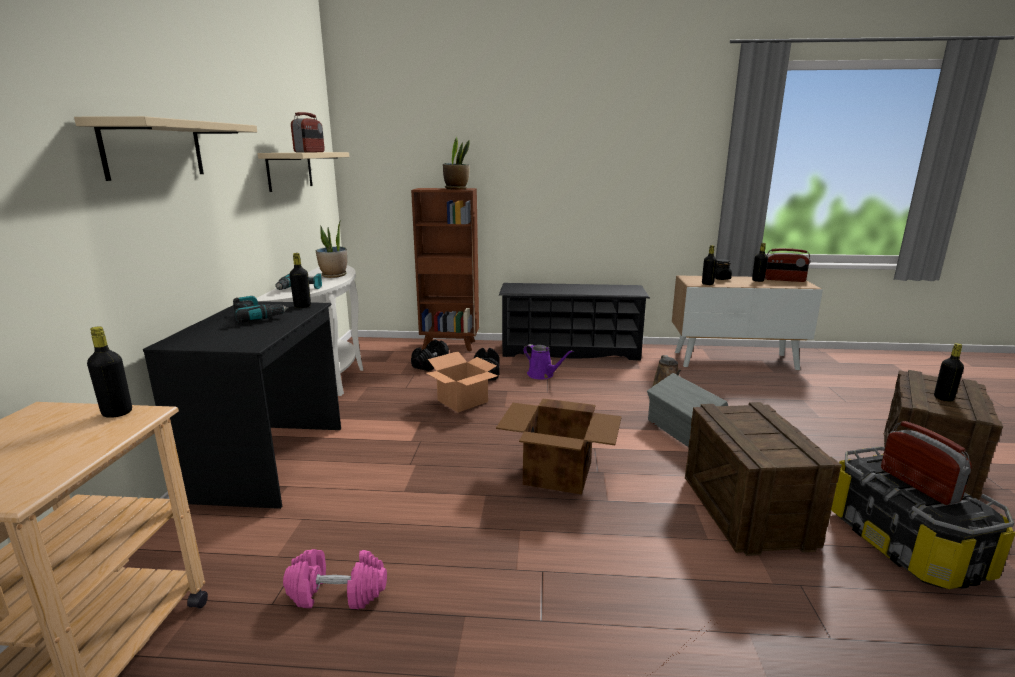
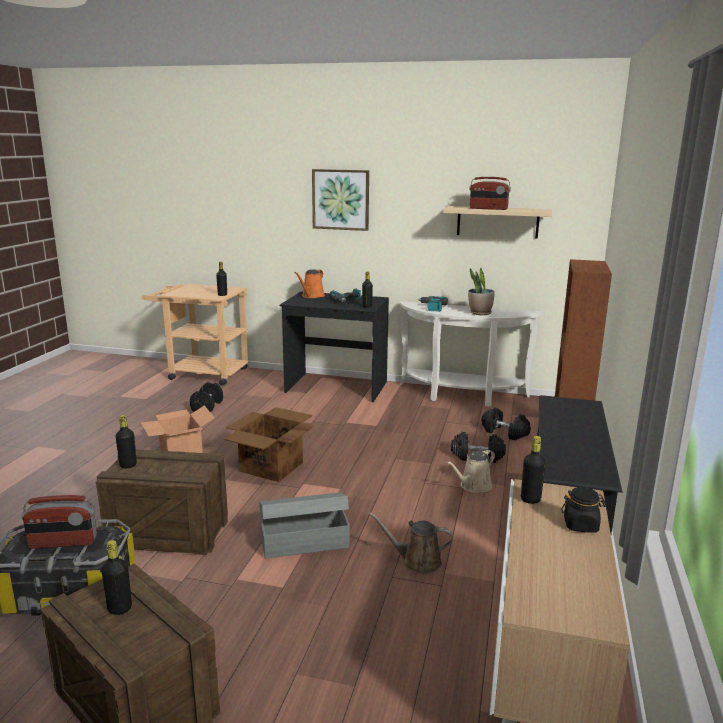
camera: 100 degrees right, 0 degrees up
beige shelf [74,116,257,181] -> picture [312,169,369,231]
pink dumbbell [283,549,387,609] -> black dumbbell [190,382,223,412]
cardboard box [426,351,498,412] -> cardboard box moved to [141,406,215,453]
potted plant [443,137,470,190] -> none
purple watering can [523,344,573,380] -> beige watering can [446,450,495,493]
black bottle [752,243,768,282] -> black bottle moved to [116,415,137,468]
radio [765,248,811,282] -> none
none -> orange watering can [294,269,325,298]

